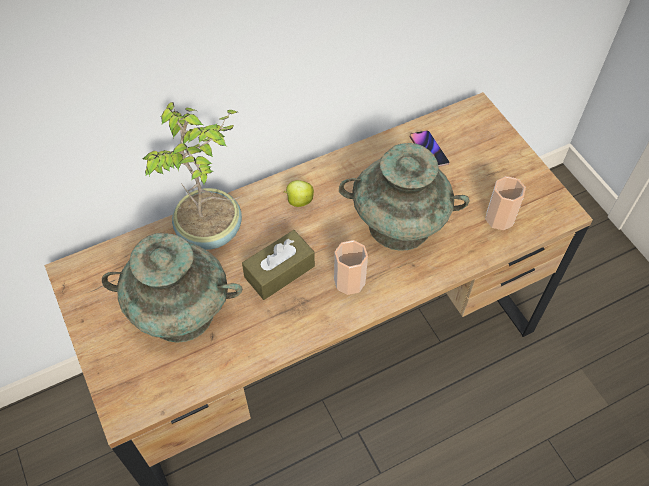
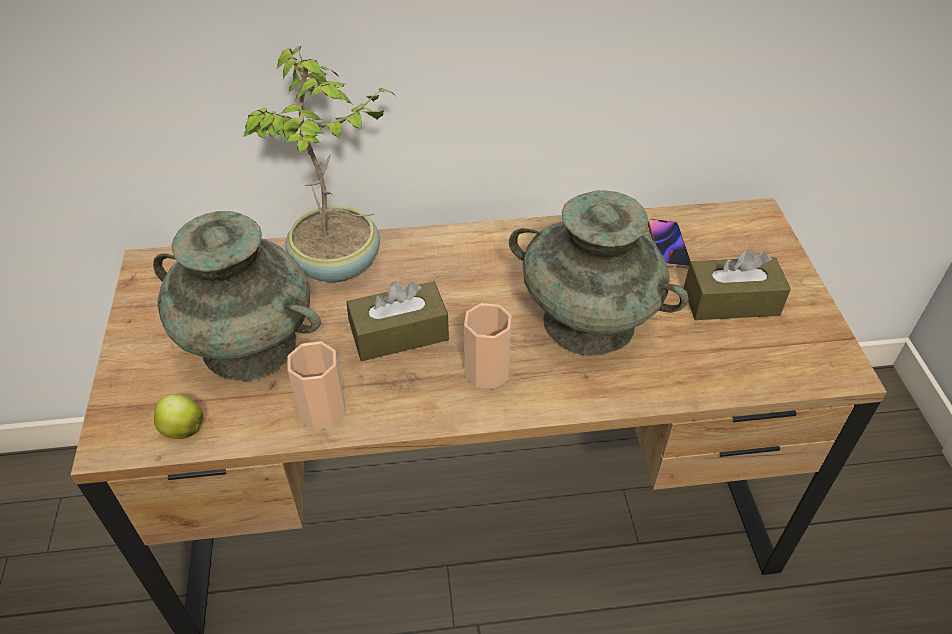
camera: 20 degrees right, 10 degrees down
apple [284,180,314,207] -> apple moved to [154,394,203,439]
cup [485,176,526,230] -> cup moved to [287,342,346,430]
none -> brown tissue box [684,249,791,320]

